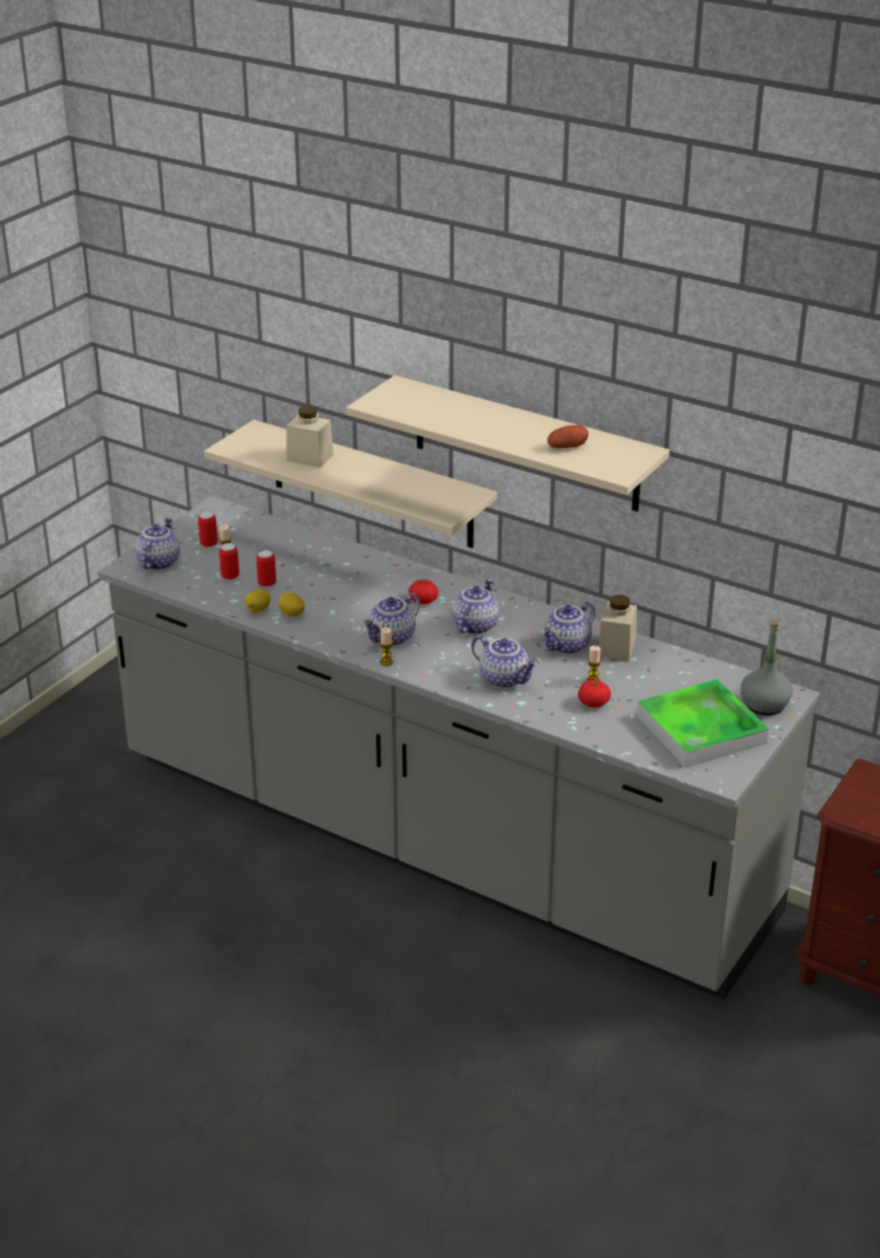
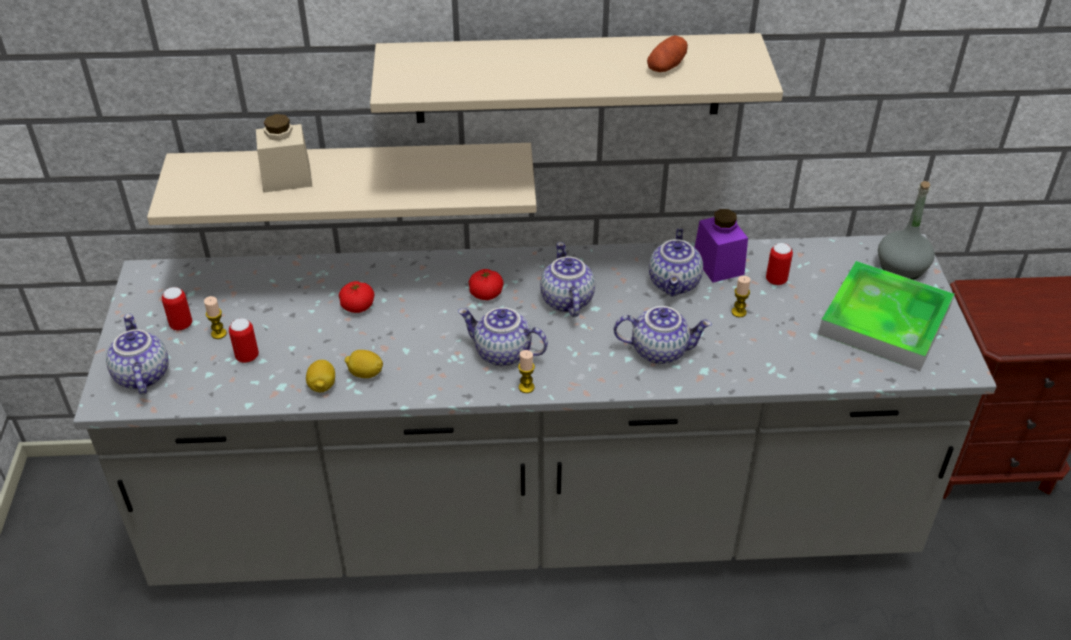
camera: 35 degrees left, 10 degrees up
can [256,550,276,587] -> can moved to [766,243,793,285]
teapot [363,593,420,646] -> teapot turned 105 degrees clockwise [458,307,548,366]
tomato [578,680,611,708] -> tomato moved to [339,281,374,313]
beige jar [598,595,637,661] -> purple jar [695,209,748,283]

